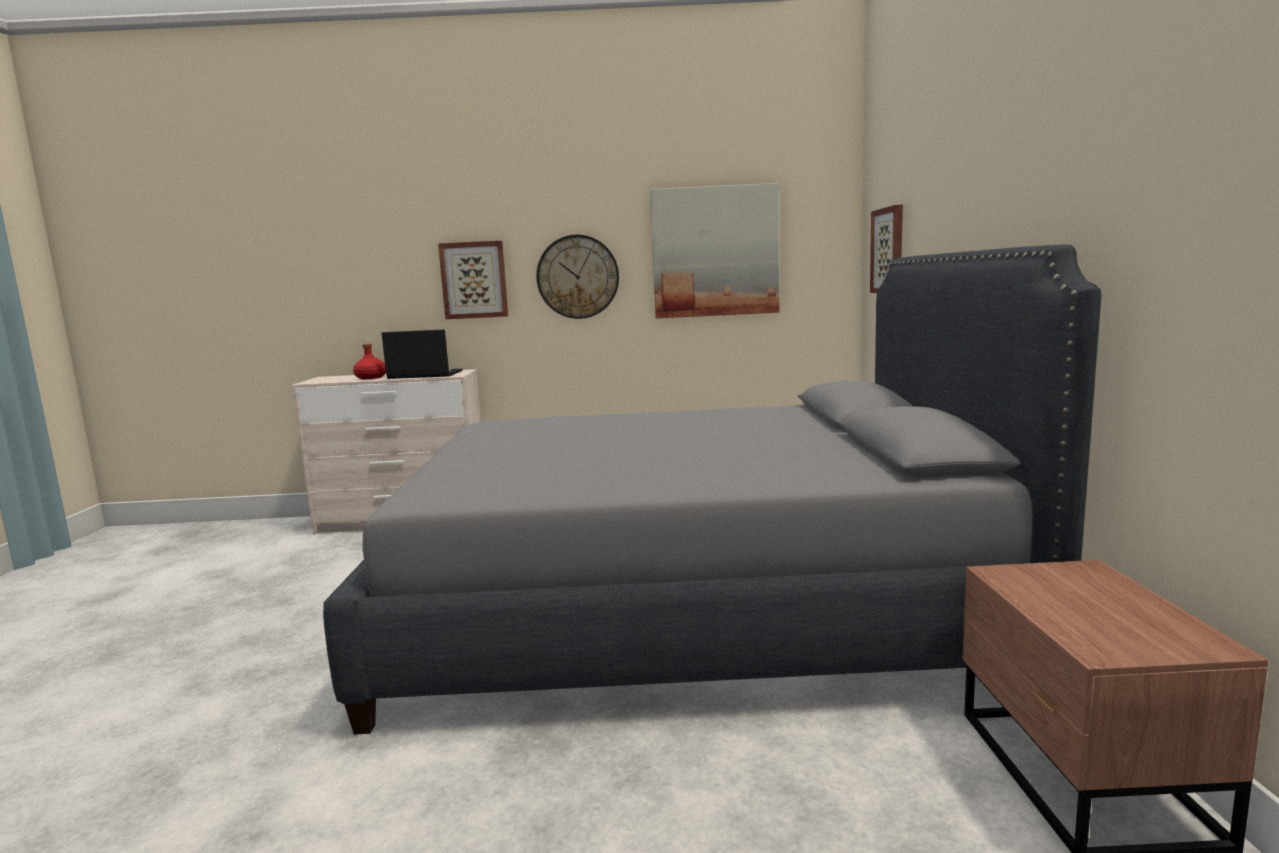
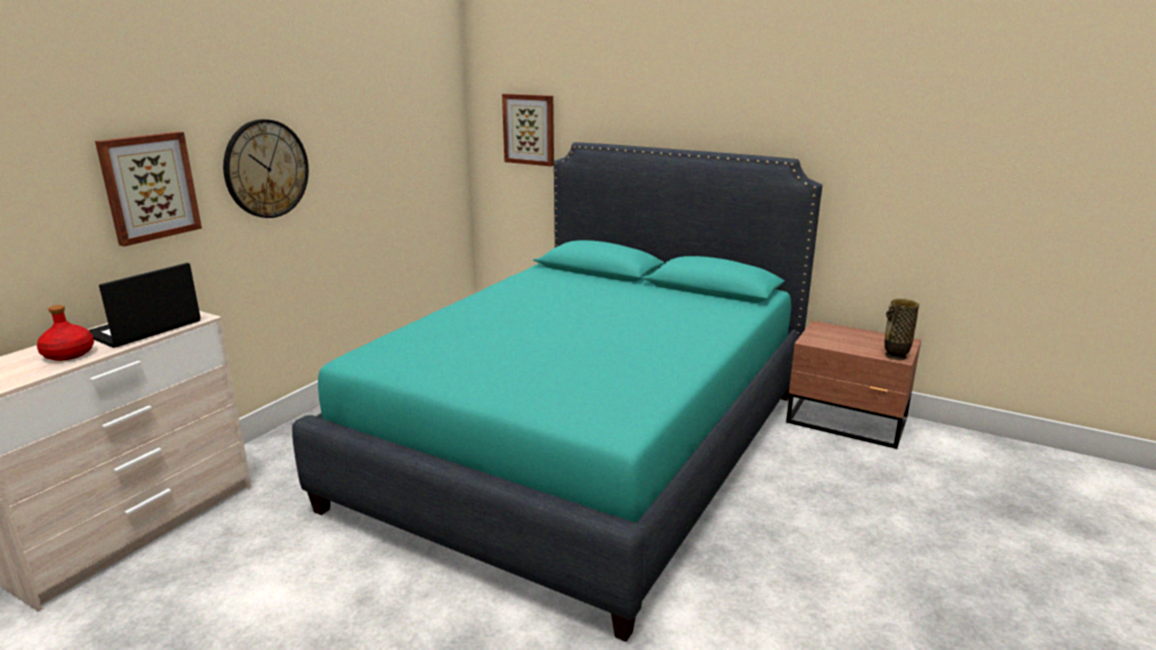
camera: 60 degrees left, 10 degrees up
grey bed [323,244,1101,735] -> turquoise bed [292,142,822,642]
picture [650,183,780,318] -> none
none -> vase [884,299,919,360]

